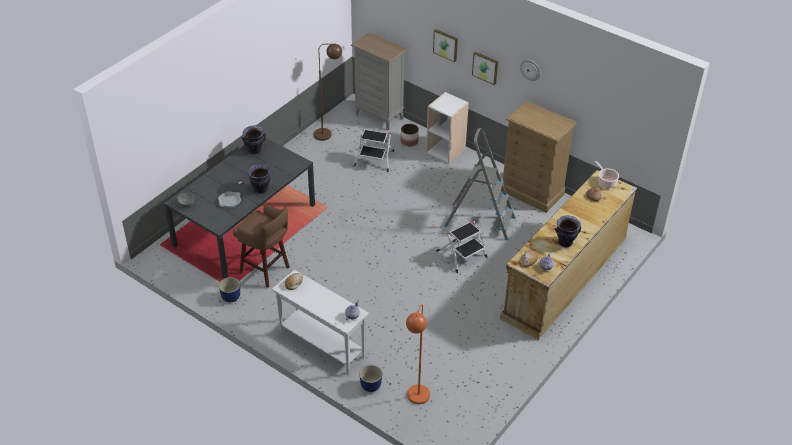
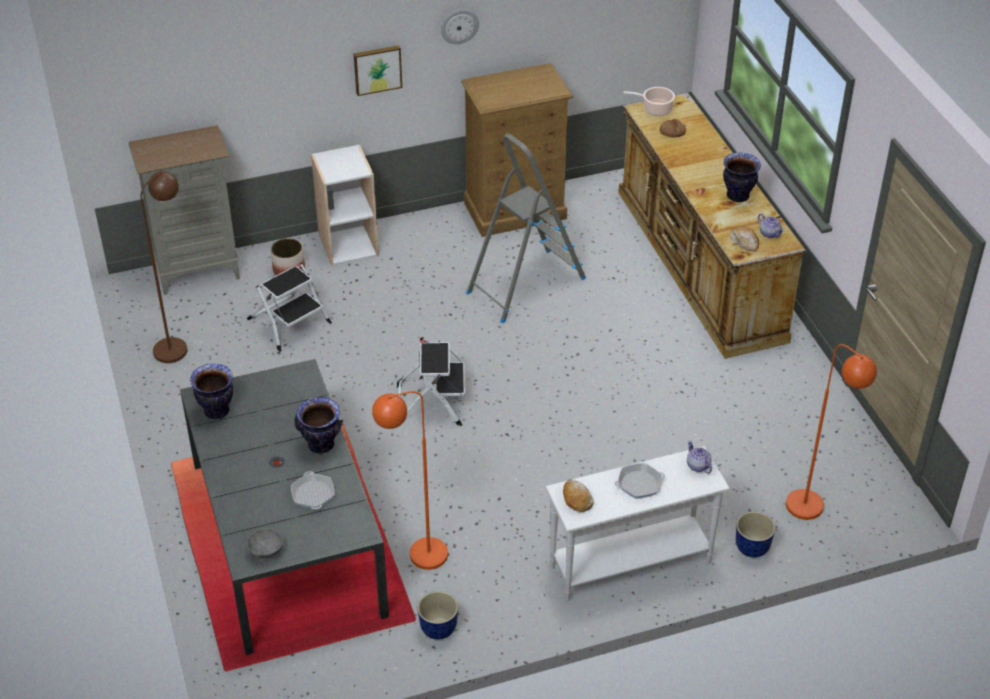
camera: 55 degrees left, 0 degrees up
brown stool [233,205,290,288] -> orange floor lamp [372,391,448,570]
picture [433,29,458,62] -> none
step ladder [436,220,488,273] -> step ladder moved to [397,337,465,426]
none -> frying pan [615,463,665,499]

